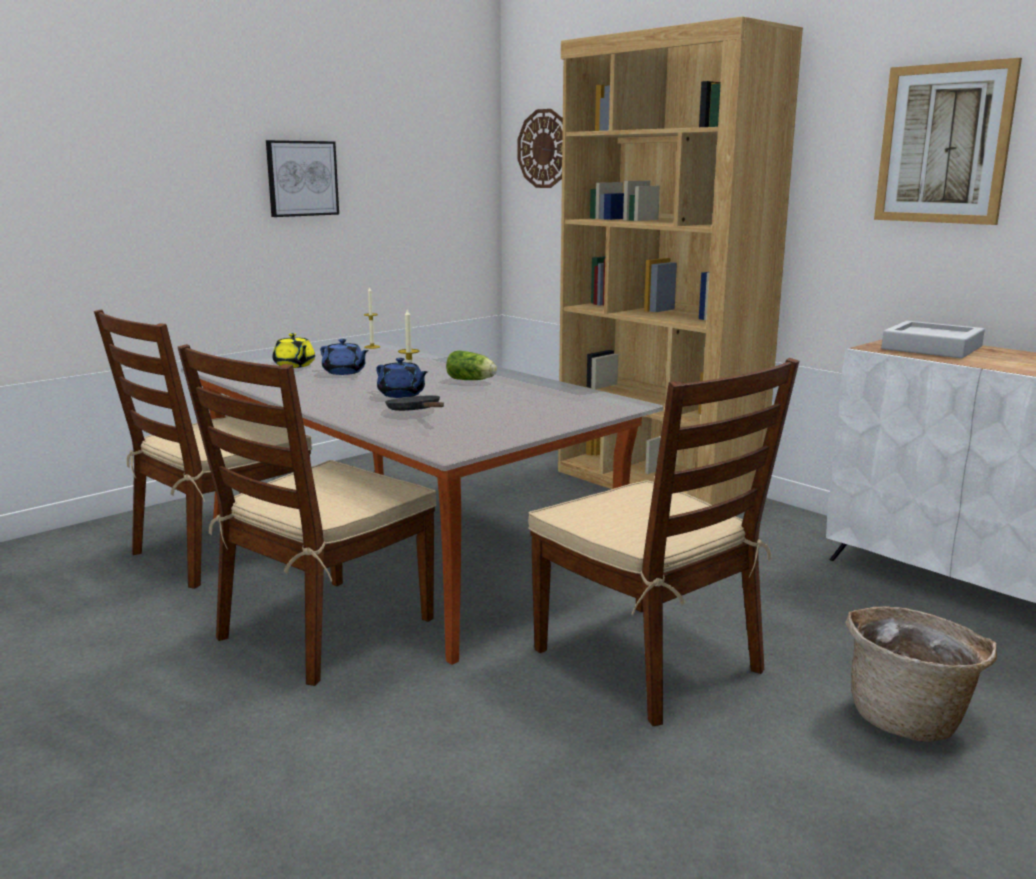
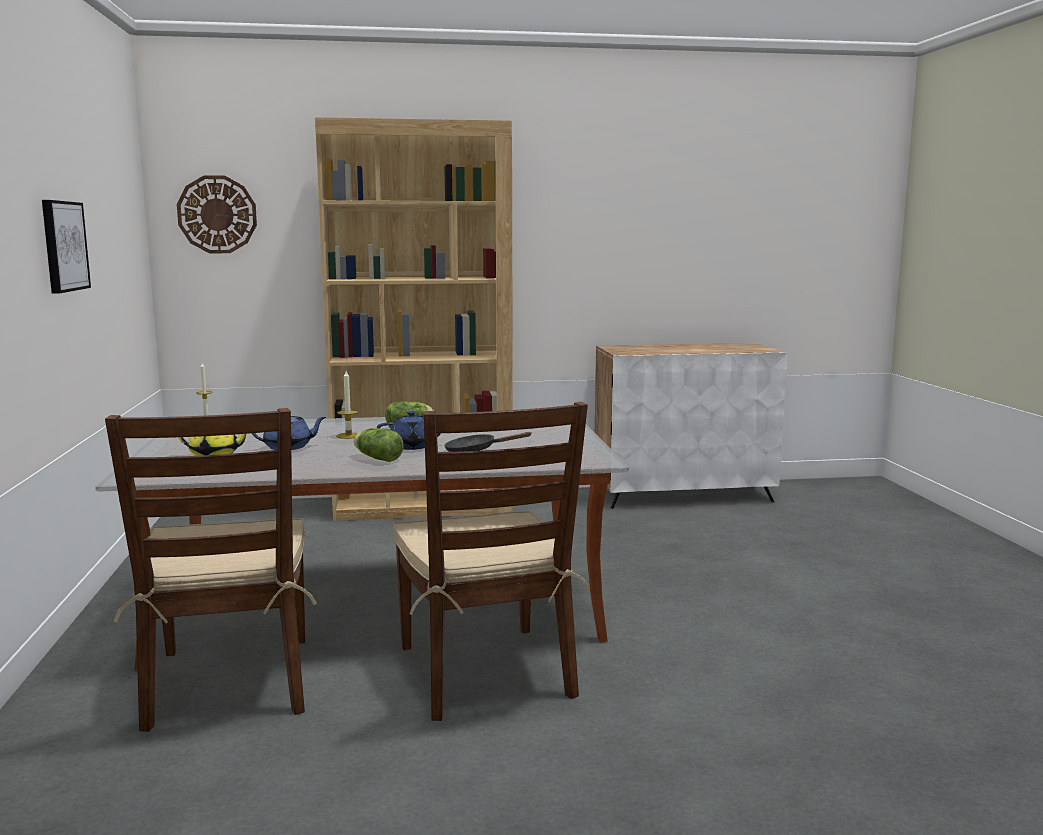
camera: 55 degrees left, 5 degrees down
brown chair [528,358,799,726] -> none
basket [846,607,997,742] -> none
picture [874,58,1022,225] -> none
grey tray [881,321,985,358] -> none
none -> lettuce [354,428,404,462]

